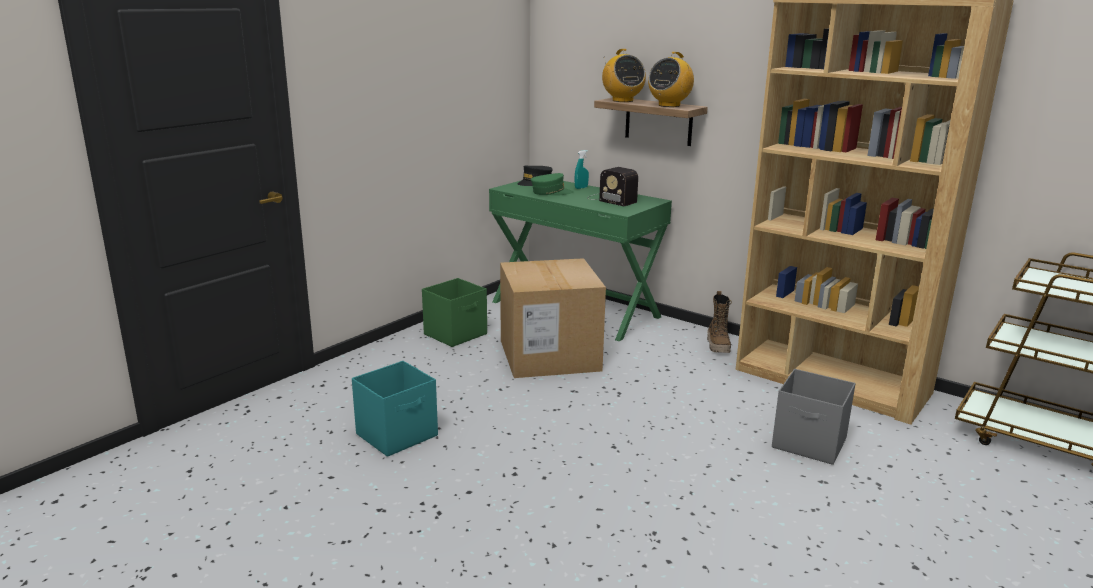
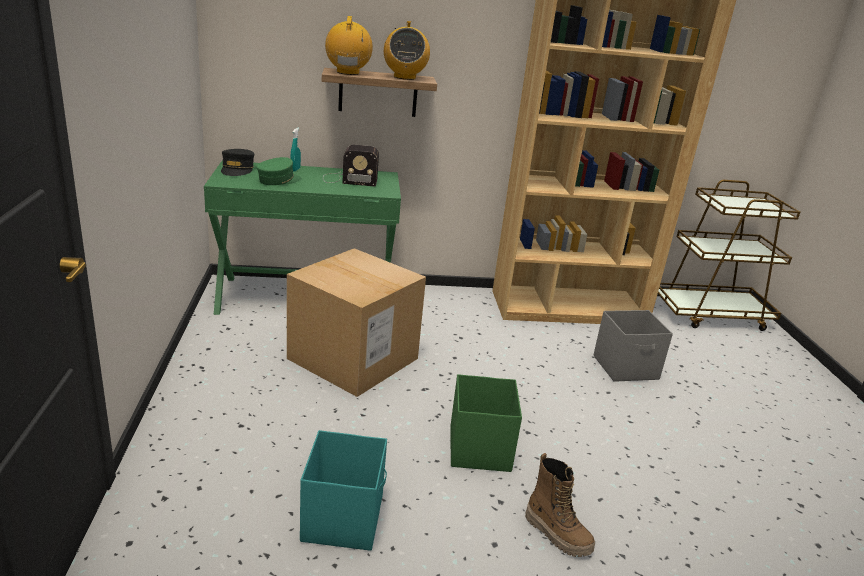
camera: 45 degrees left, 5 degrees up
green storage box [422,278,487,347] -> green storage box moved to [451,374,522,472]
radio [602,49,646,102] -> radio turned 120 degrees counterclockwise [325,16,373,75]
boot [707,291,732,353] -> boot moved to [525,453,595,557]

